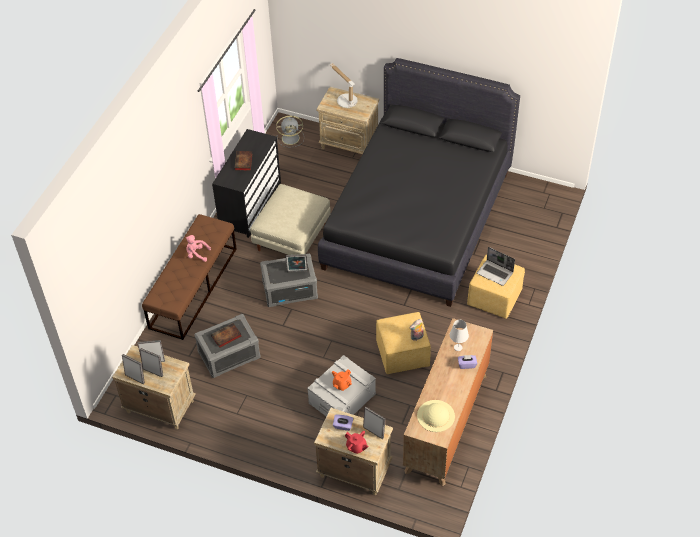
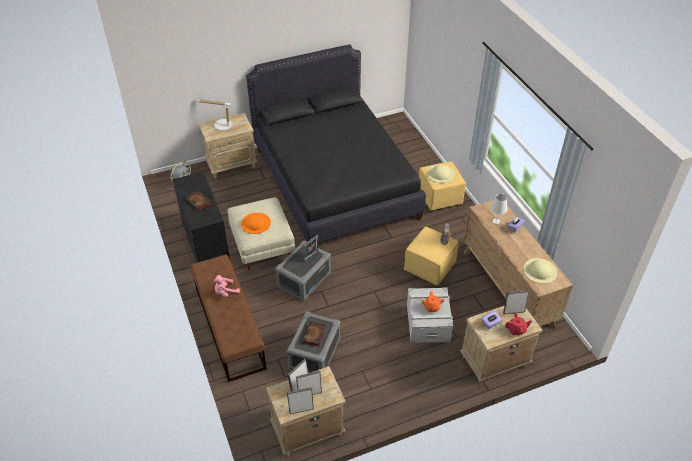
camera: 45 degrees left, 5 degrees down
laptop [477,247,515,286] -> beige hat [427,165,455,183]
none -> orange hat [241,213,271,234]

